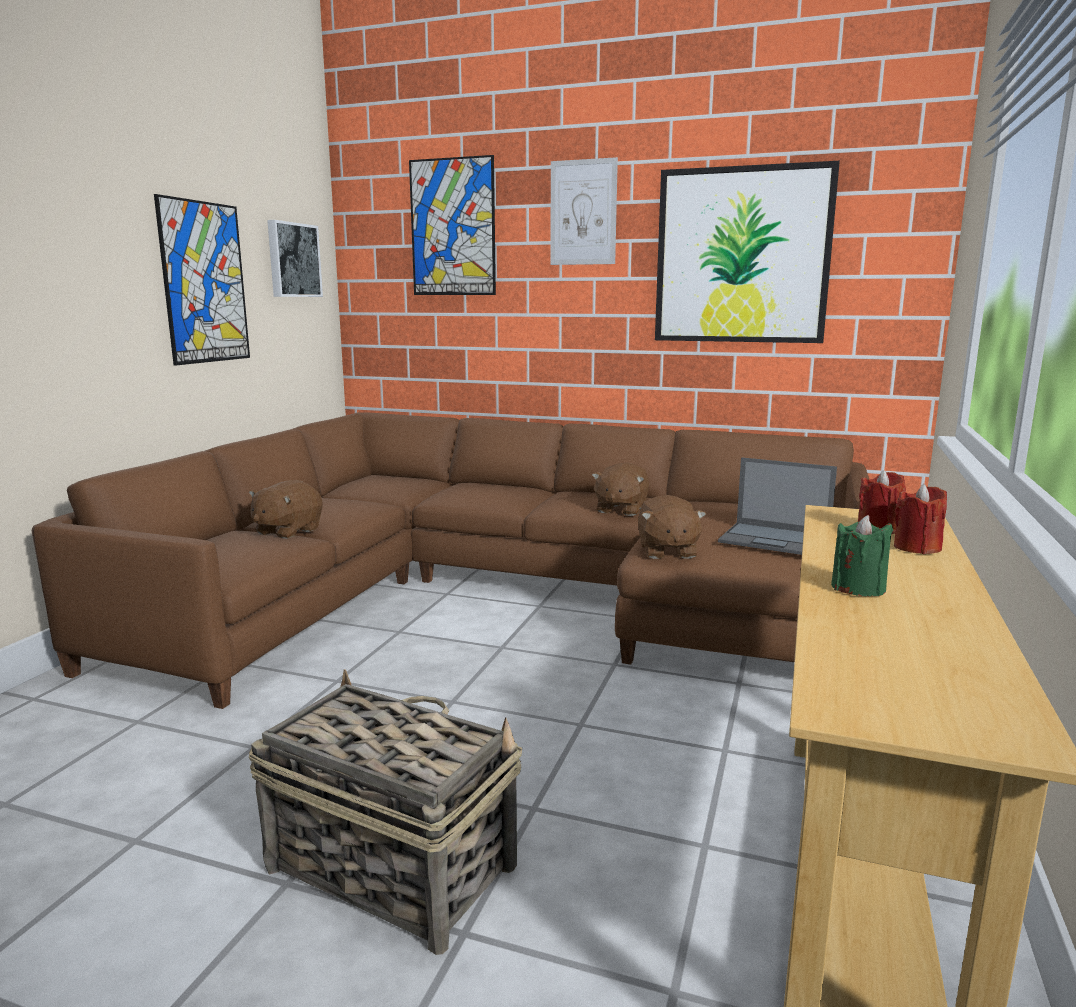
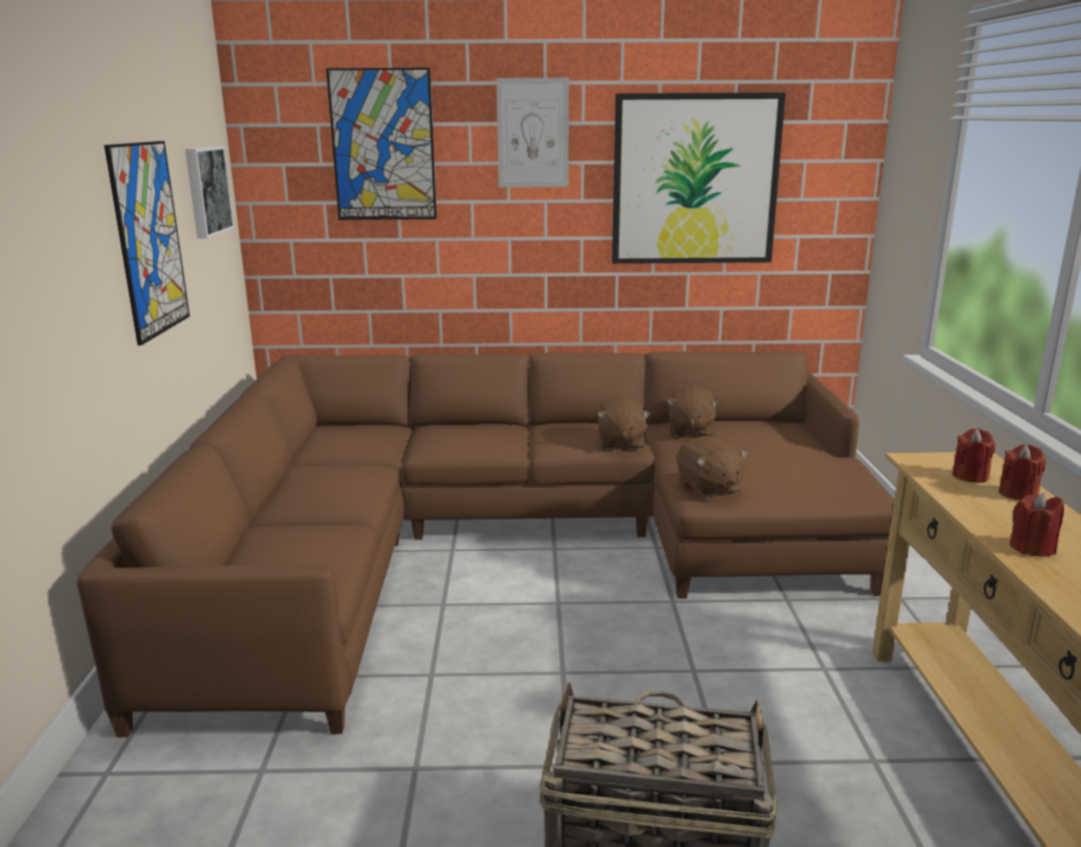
camera: 20 degrees left, 5 degrees up
brown plush toy [249,480,322,539] -> brown plush toy moved to [667,386,719,437]
laptop [718,457,837,555] -> none
green candle [831,515,893,596] -> red candle [1010,493,1064,557]

